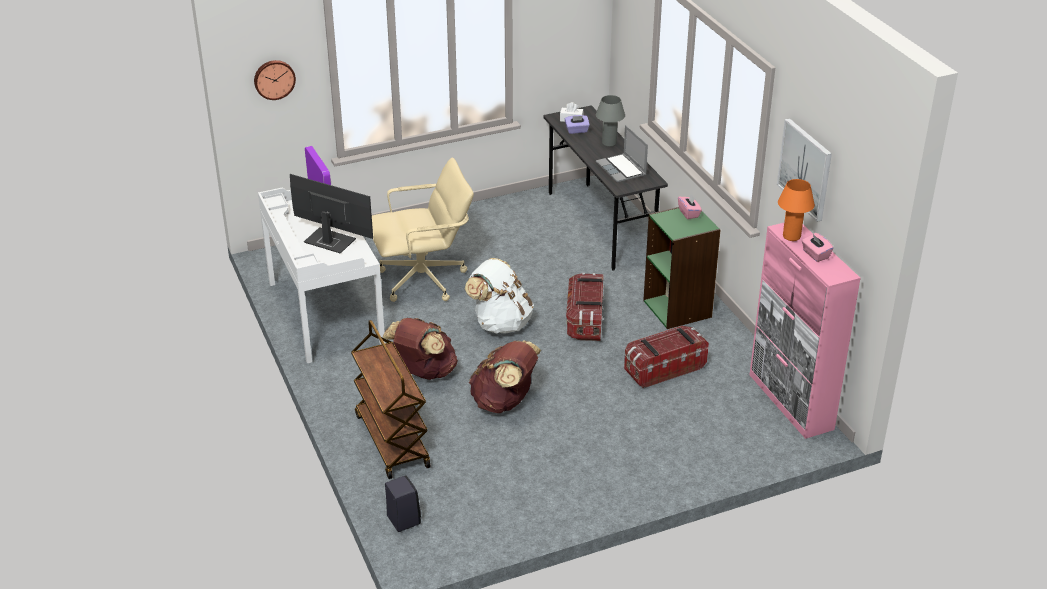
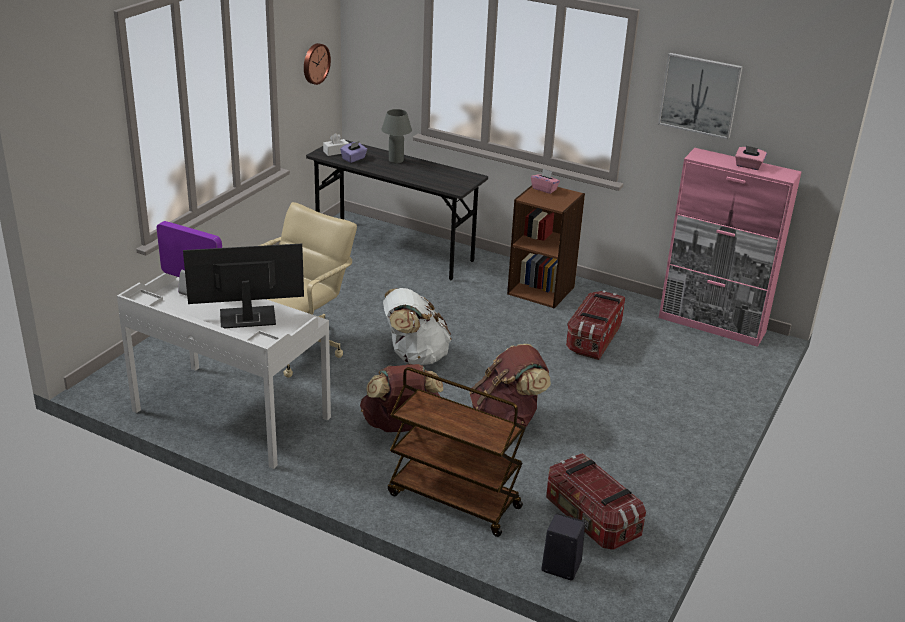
camera: 40 degrees left, 5 degrees down
wall clock [254,60,296,100] -> wall clock moved to [304,43,331,85]
storage box [566,273,604,341] -> storage box moved to [546,453,646,550]
laptop [596,125,648,183] -> none
green bookcase [643,207,721,329] -> brown bookcase [507,185,585,308]
orange table lamp [778,179,815,241] -> none

